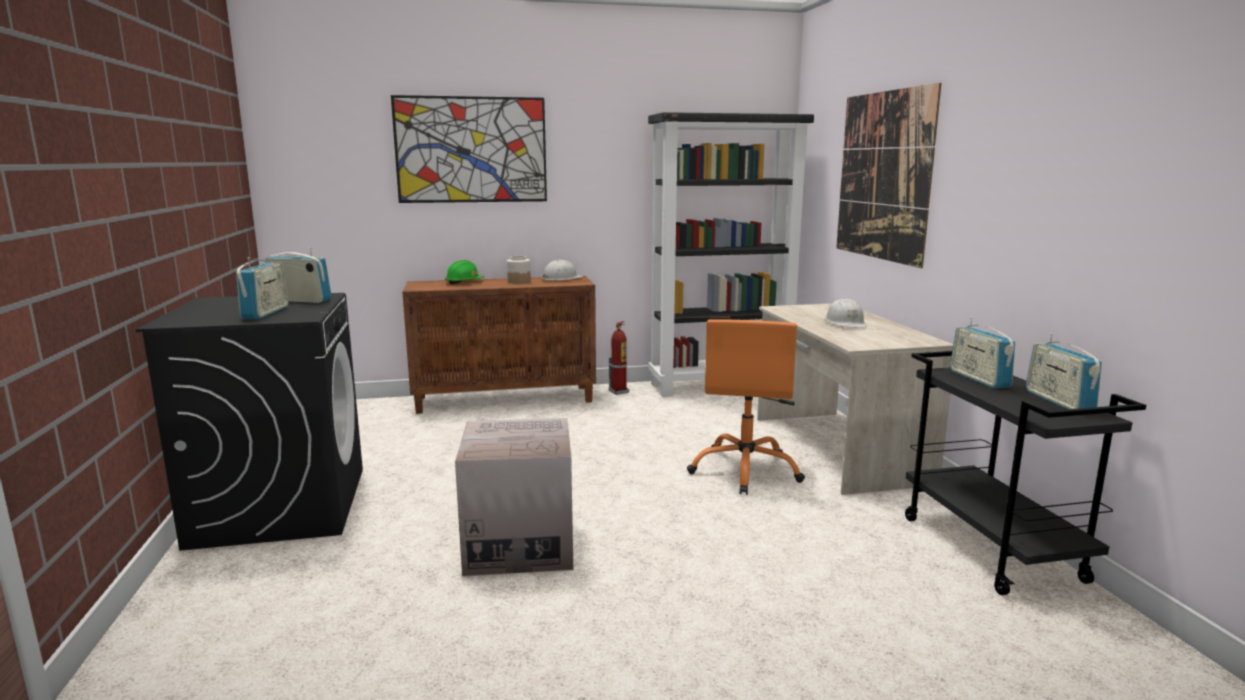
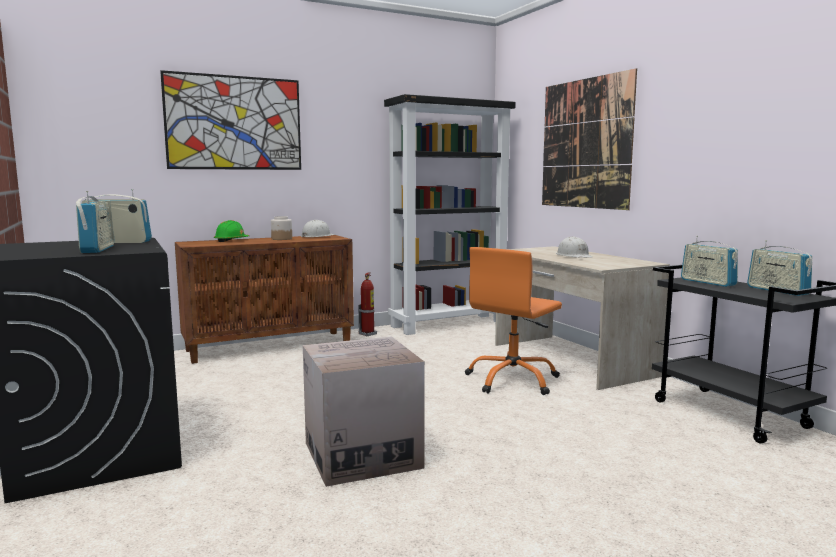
camera: 15 degrees left, 5 degrees down
orange office chair [687,319,805,495] -> orange office chair turned 45 degrees clockwise [465,247,562,395]

